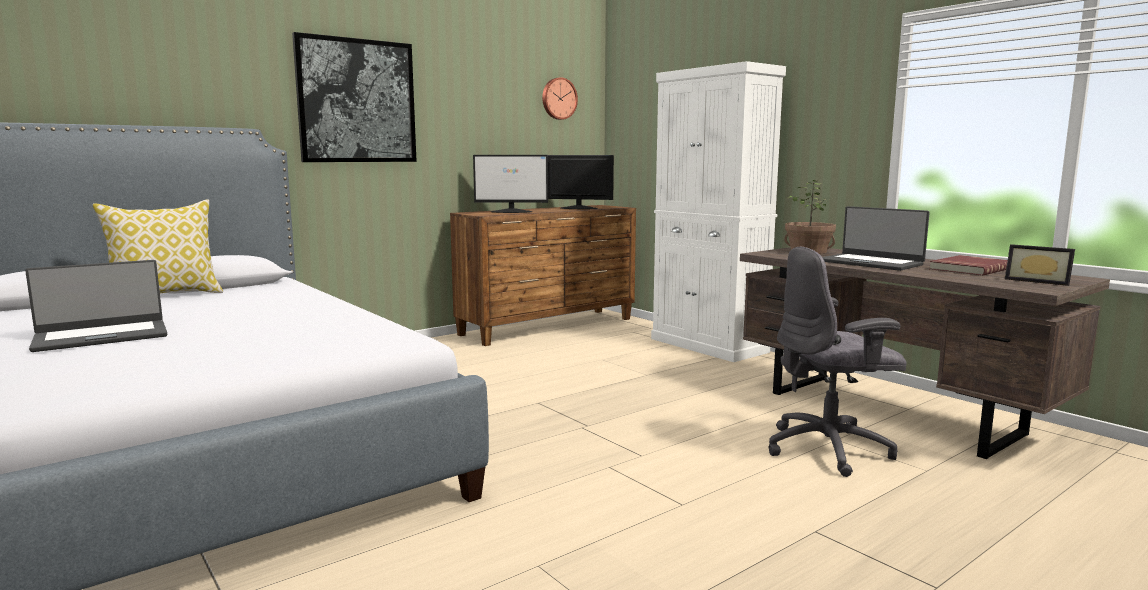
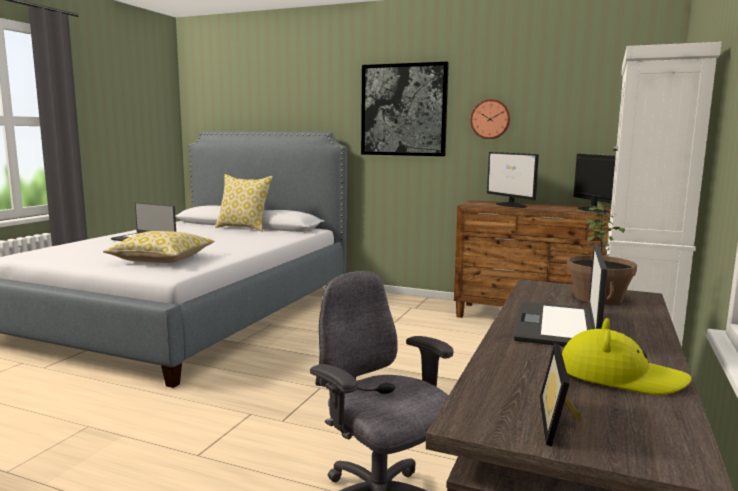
camera: 60 degrees right, 0 degrees up
wall clock [542,77,578,120] -> wall clock moved to [470,99,510,139]
red book [929,255,1008,276] -> yellow hat [562,318,692,395]
none -> pillow [103,231,215,263]

